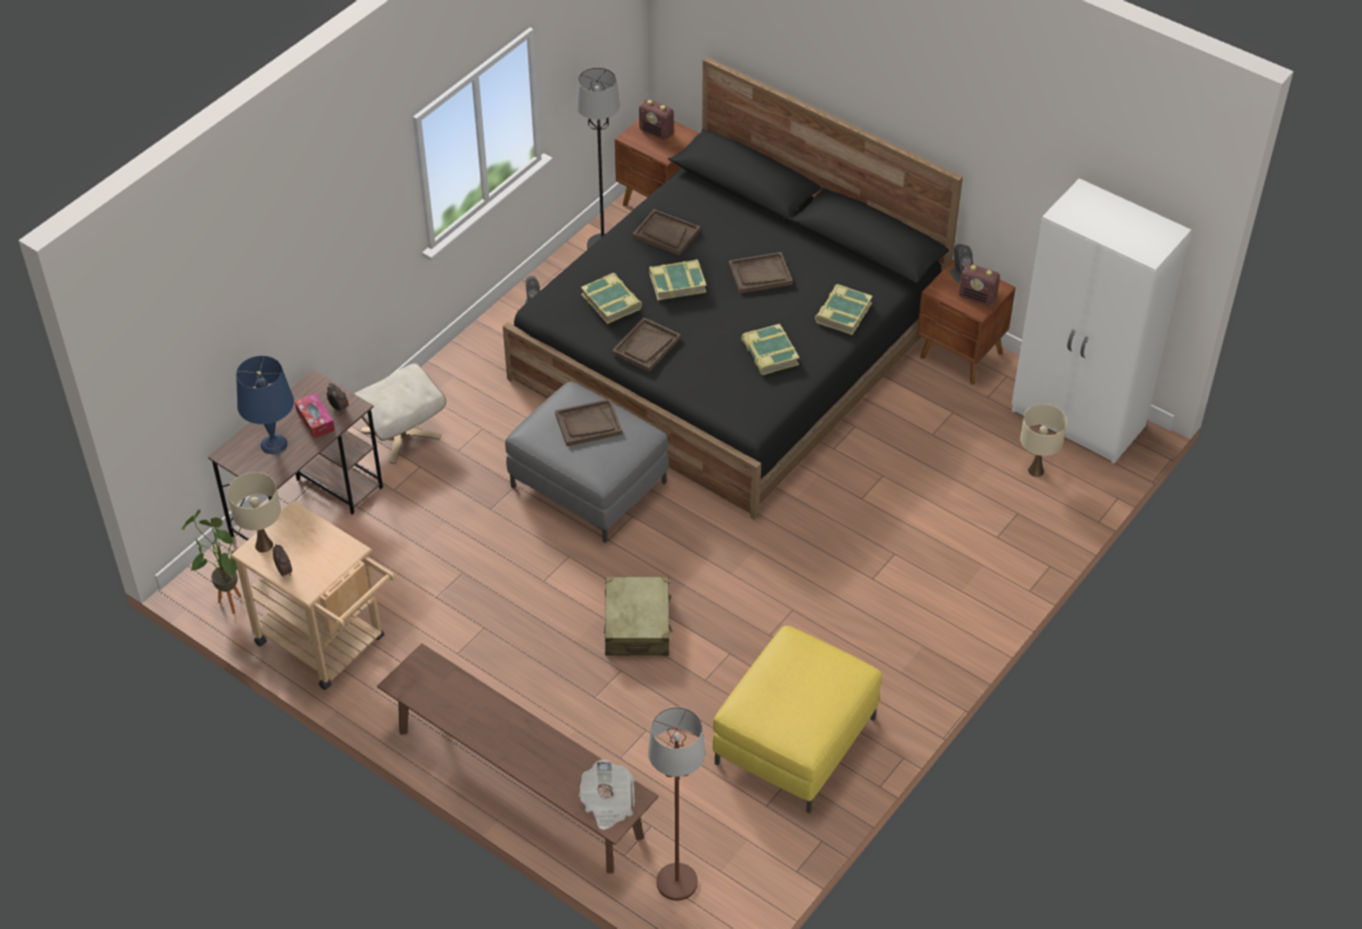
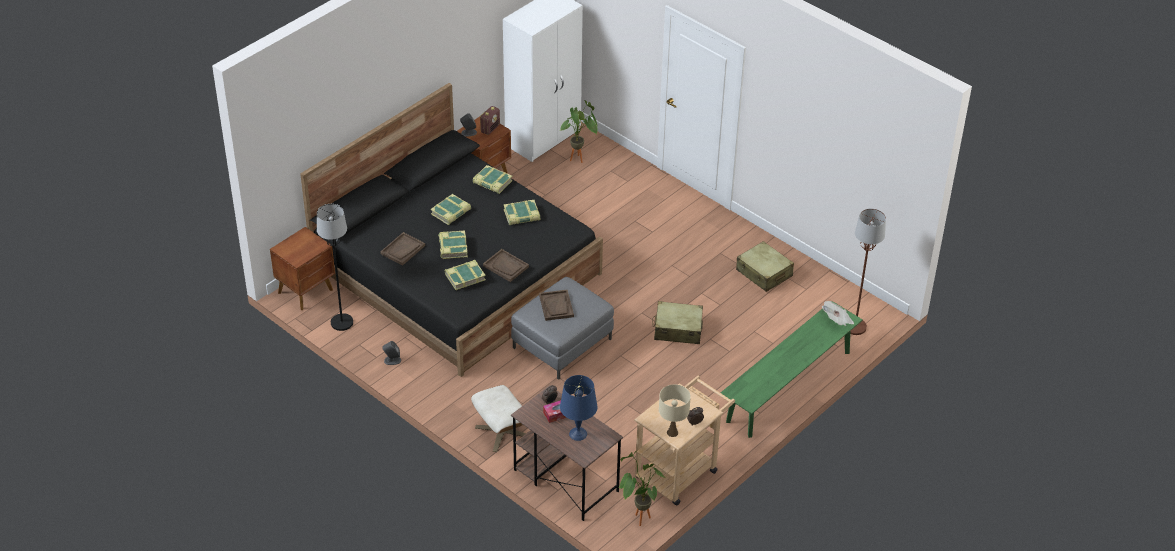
camera: 85 degrees left, 5 degrees down
brown bench [377,643,659,873] -> green bench [721,301,863,438]
radio [639,99,674,140] -> none
yellow ottoman [713,625,882,814] -> beige suitcase [736,241,794,292]
brown tray [729,252,793,294] -> book [430,194,471,225]
beige table lamp [1020,404,1067,477] -> potted plant [560,100,598,163]

